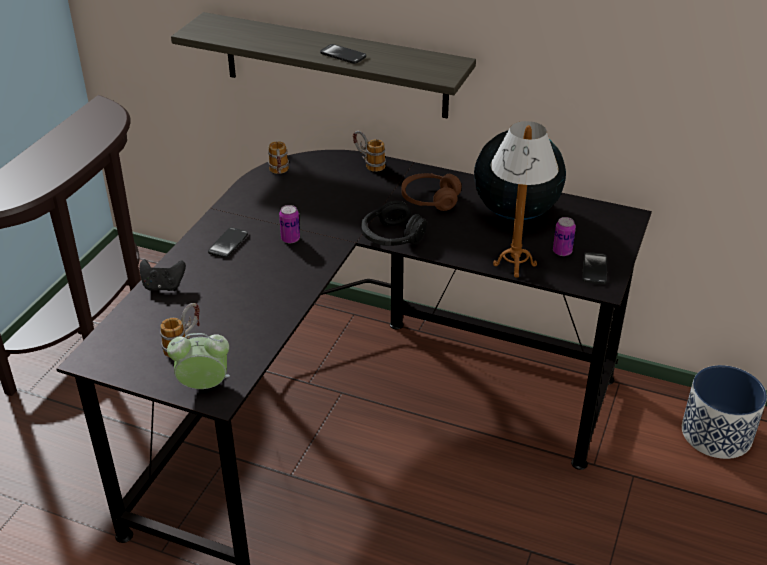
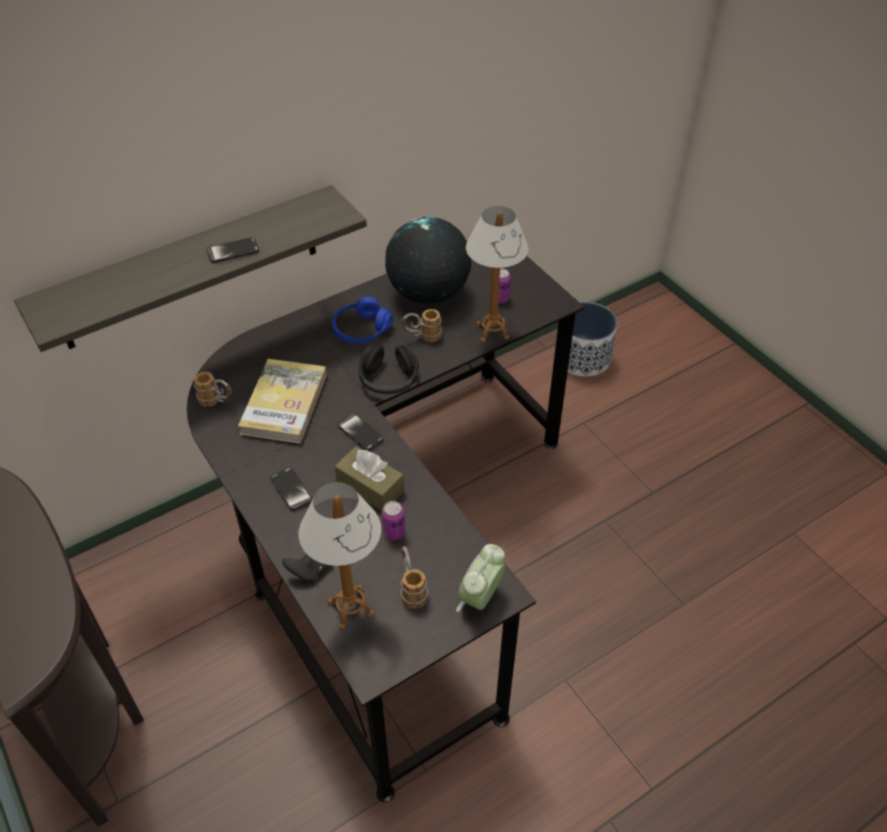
camera: 55 degrees left, 10 degrees up
can [279,205,300,243] -> can moved to [382,501,405,540]
mug [353,131,386,172] -> mug moved to [401,309,442,342]
brown headphones [401,173,461,211] -> blue headphones [332,297,393,343]
phone [582,252,607,284] -> phone moved to [338,413,384,451]
none -> book [238,359,327,444]
none -> table lamp [299,482,381,630]
none -> brown tissue box [335,446,404,511]

